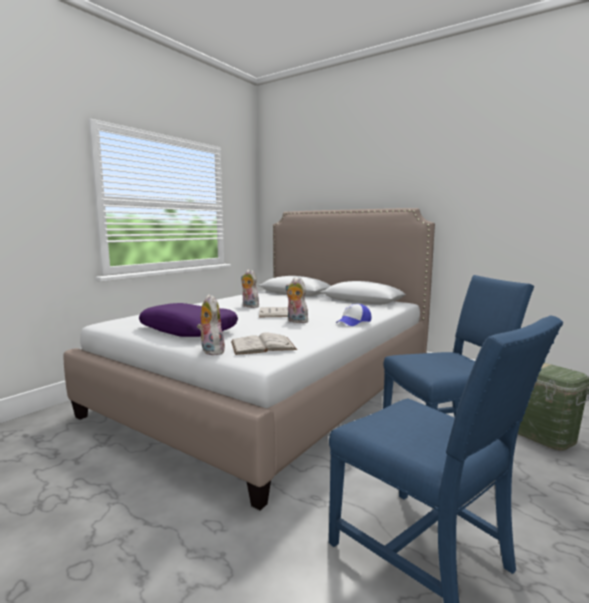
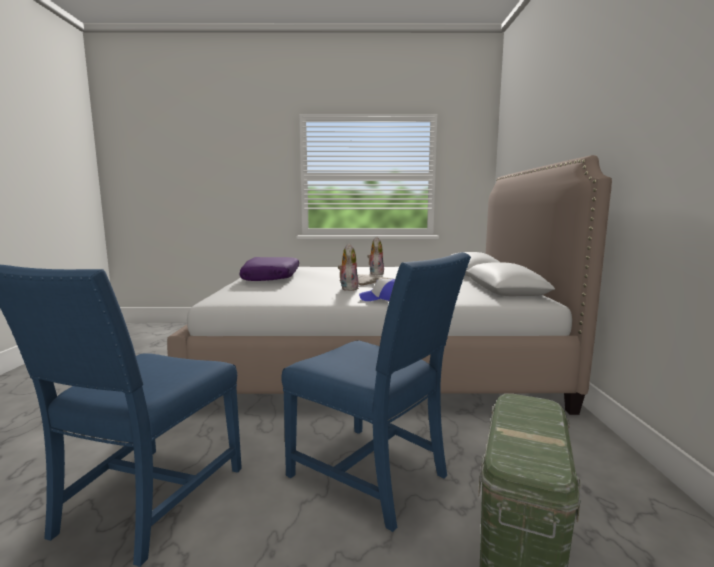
camera: 55 degrees right, 0 degrees up
plush toy [197,294,225,355] -> none
white book [231,332,297,355] -> none

